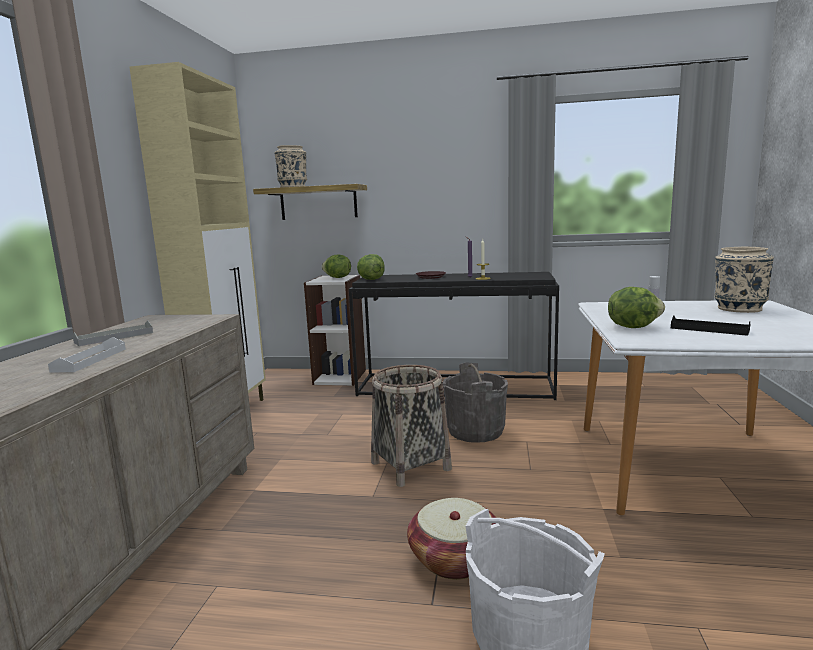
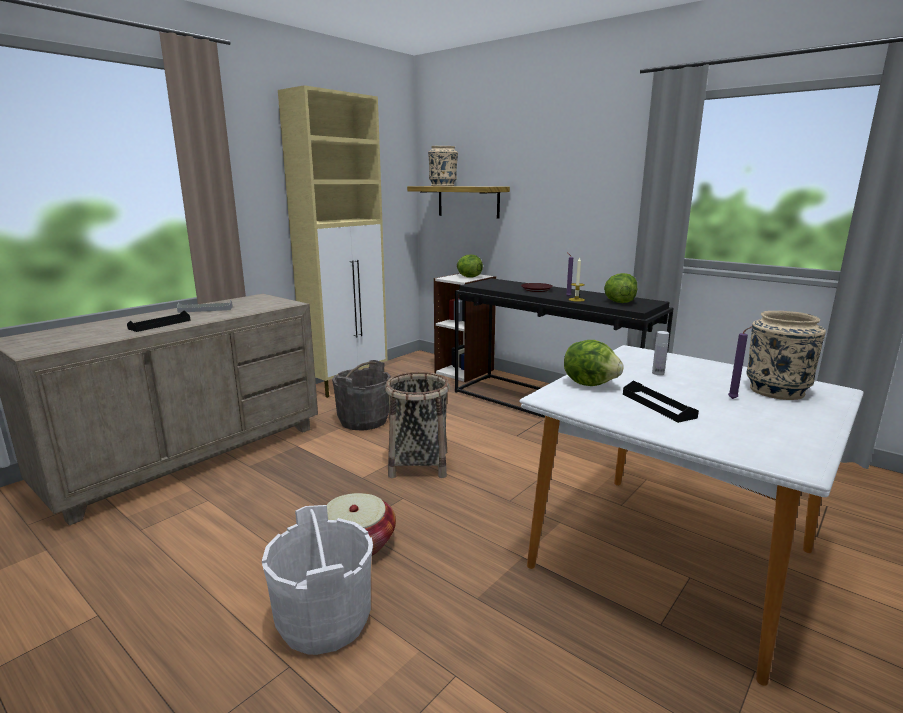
camera: 30 degrees right, 5 degrees up
white tray [48,337,126,373] -> black tray [127,310,191,332]
lettuce [357,254,385,280] -> lettuce moved to [604,273,637,303]
grey bucket [443,363,508,443] -> grey bucket moved to [332,360,391,430]
none -> purple candle [728,326,753,399]

